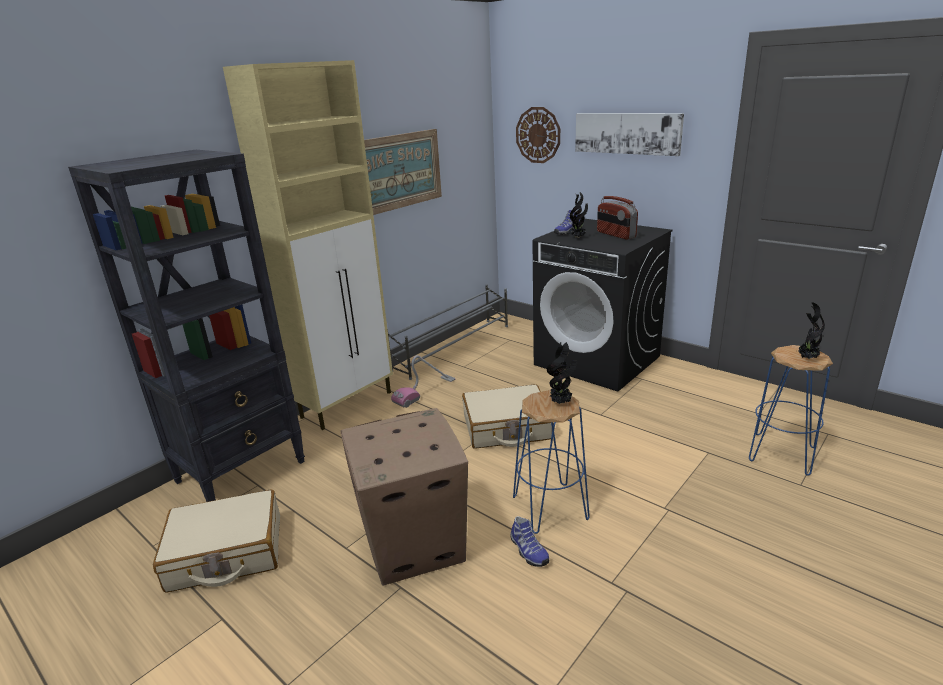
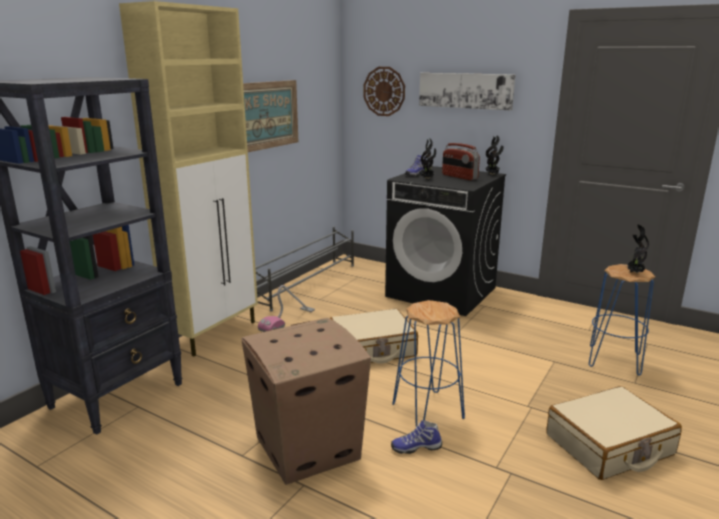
camera: 10 degrees left, 5 degrees down
beige suitcase [153,489,280,593] -> beige suitcase moved to [547,386,682,480]
shoe [510,516,549,567] -> shoe turned 120 degrees clockwise [391,420,442,454]
potted plant [547,342,577,404] -> potted plant moved to [485,135,504,175]

